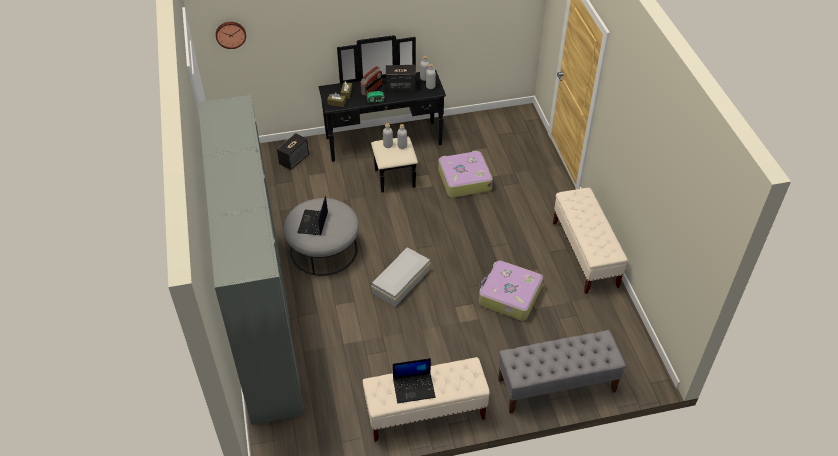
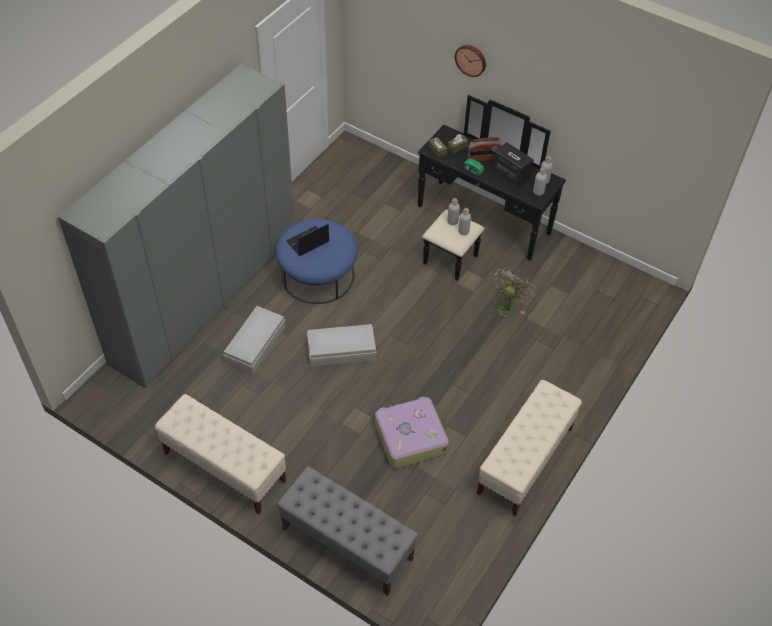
camera: 45 degrees right, 5 degrees up
wall clock [216,22,246,49] -> wall clock moved to [455,45,486,77]
speaker [277,133,309,170] -> none
grey ottoman [284,198,359,276] -> blue ottoman [276,219,358,304]
laptop [393,358,436,403] -> none
suitcase [438,151,493,198] -> green fan [490,267,535,319]
none -> white storage box [223,306,285,374]

